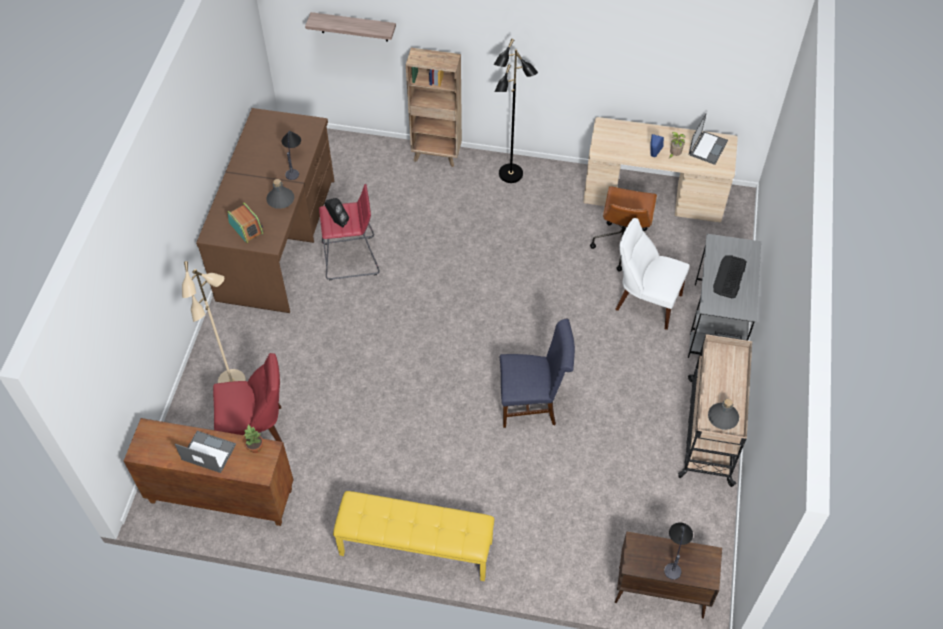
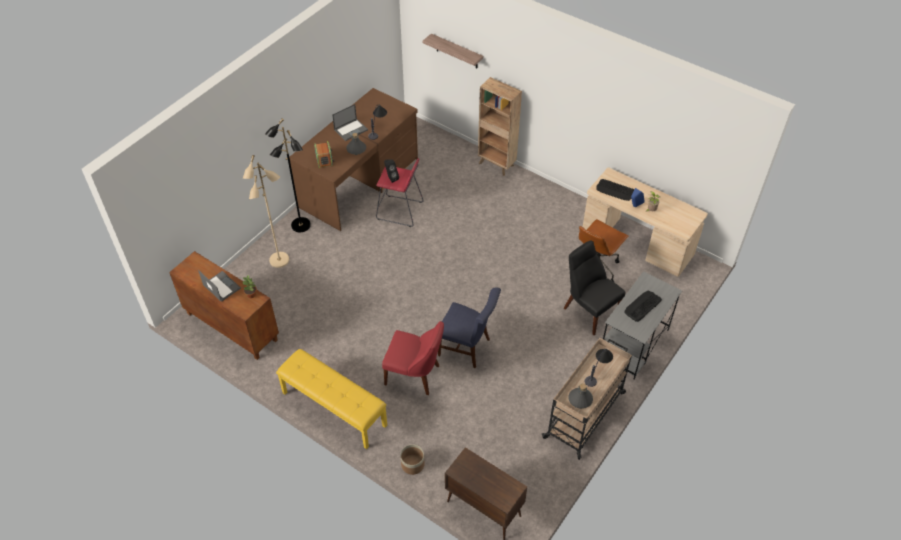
camera: 25 degrees right, 5 degrees down
red chair [213,353,282,442] -> red chair moved to [382,321,444,395]
black floor lamp [494,39,538,183] -> black floor lamp moved to [265,118,311,232]
white chair [615,218,690,330] -> black chair [564,241,625,335]
table lamp [664,522,693,580] -> table lamp moved to [585,349,613,387]
laptop [689,114,728,165] -> laptop moved to [332,104,368,141]
none -> planter [400,444,424,475]
none -> keyboard [596,179,634,201]

